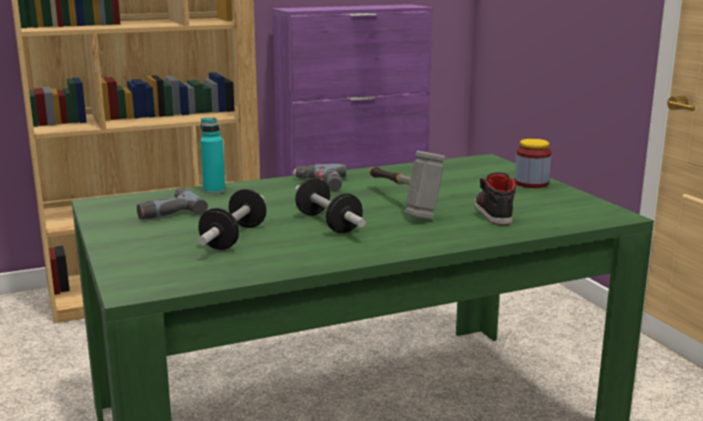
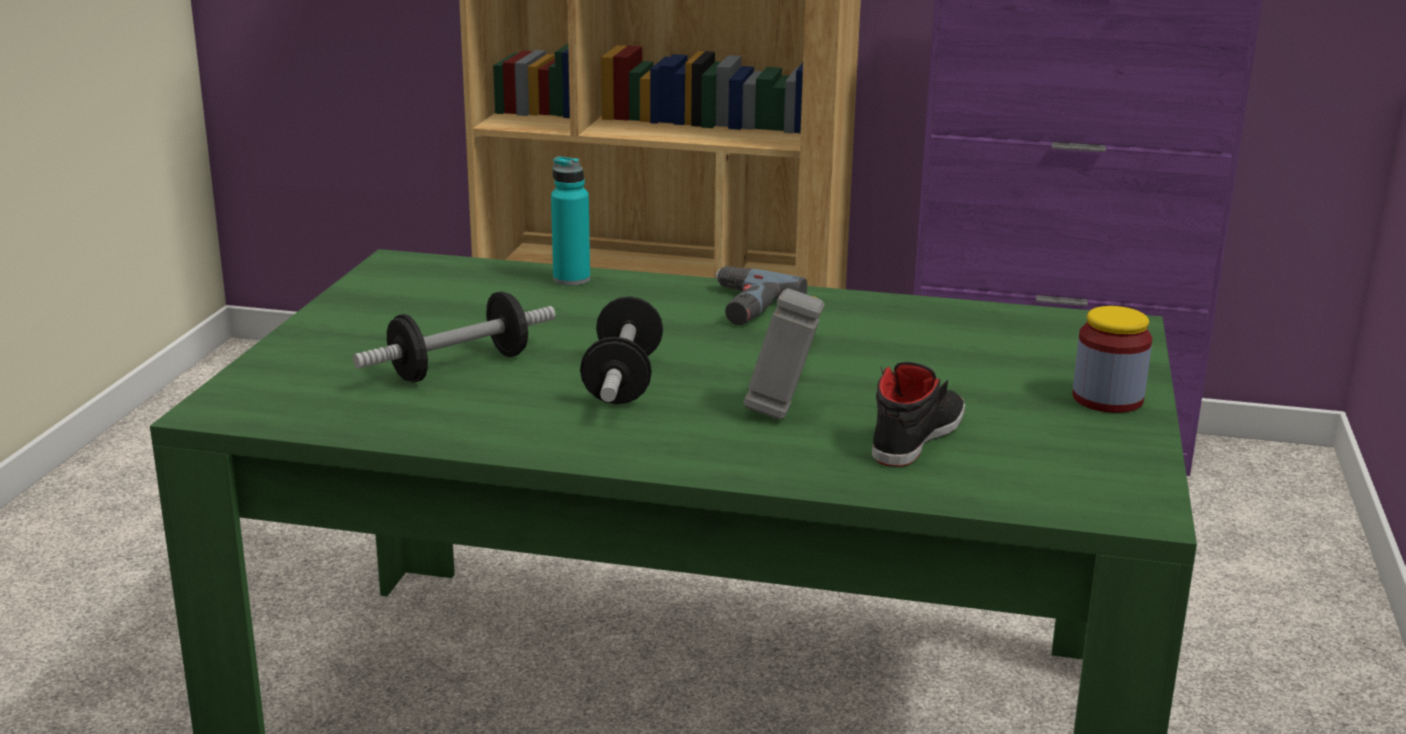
camera: 35 degrees right, 5 degrees up
power drill [137,188,208,219] -> none

